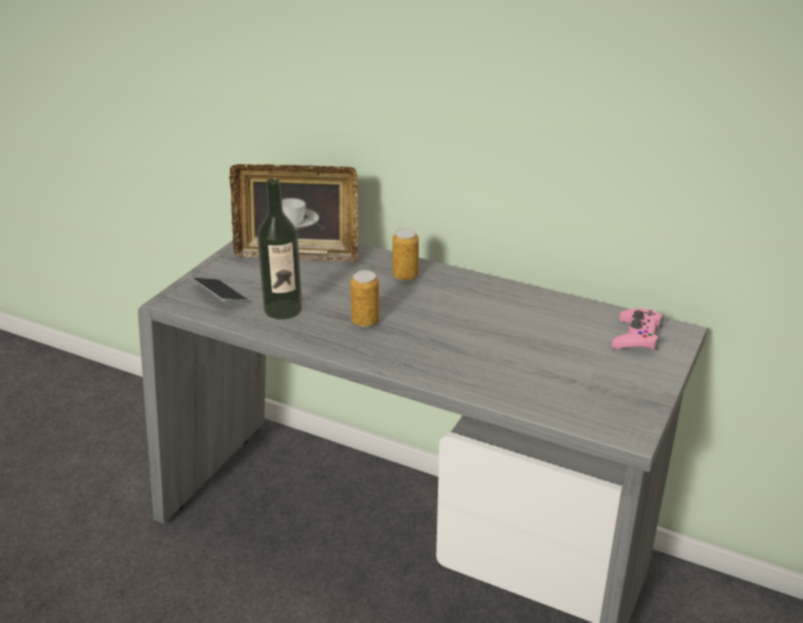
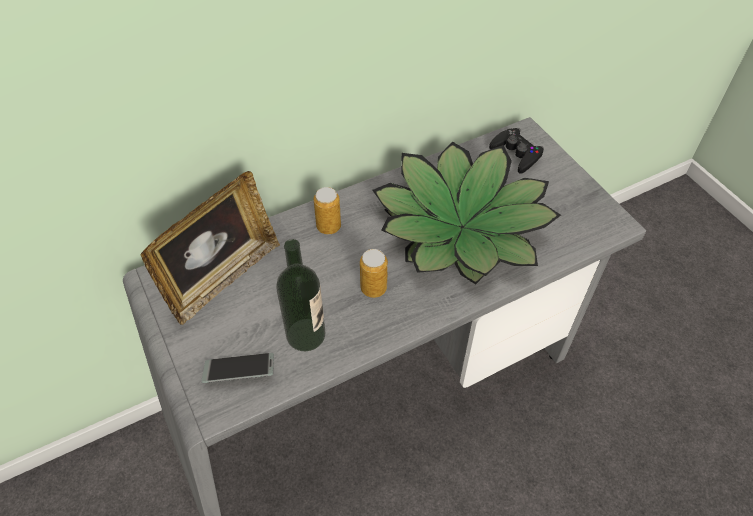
camera: 55 degrees left, 20 degrees up
pink game controller [612,308,664,350] -> black game controller [489,128,544,174]
none -> potted plant [373,142,561,284]

